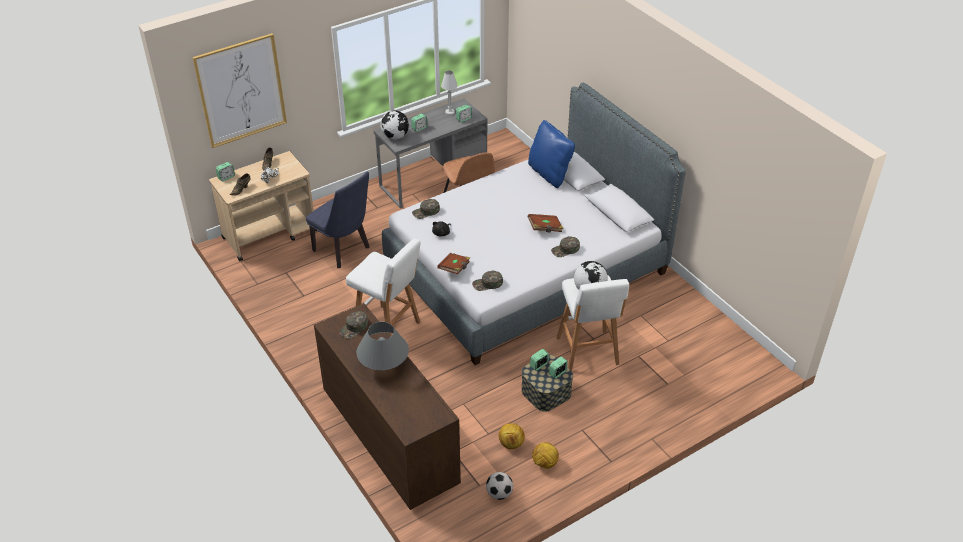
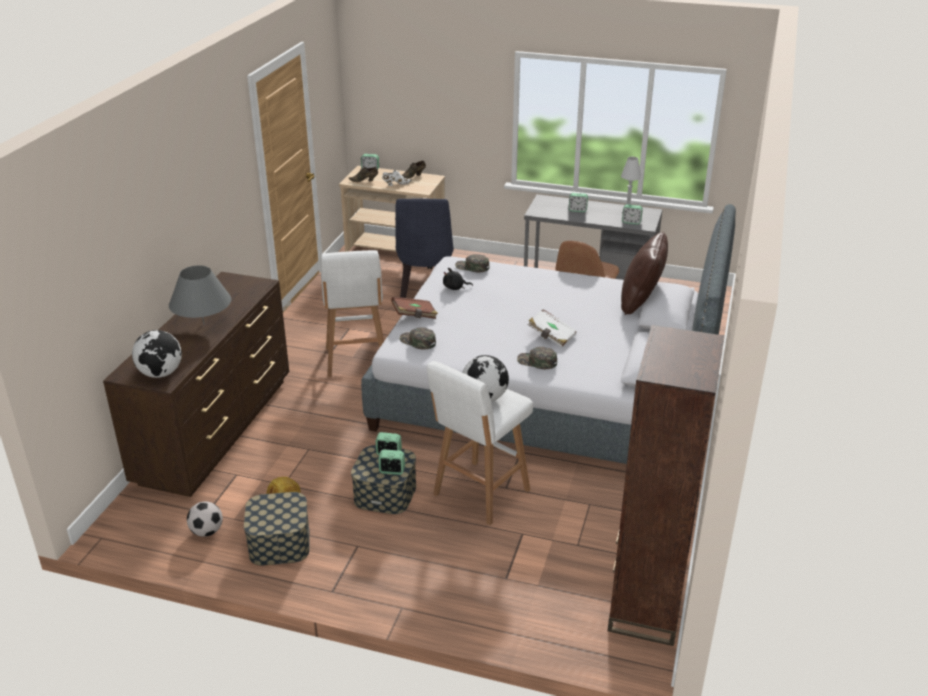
camera: 50 degrees right, 10 degrees down
picture [192,33,287,148] -> none
green cap [339,311,368,339] -> none
globe [380,110,409,139] -> globe moved to [132,330,182,378]
blue pillow [528,120,575,188] -> brown pillow [621,232,668,315]
brown book [528,214,564,232] -> white book [528,309,577,348]
football [532,442,559,469] -> storage box [244,492,309,565]
none -> brown bookcase [608,325,724,646]

